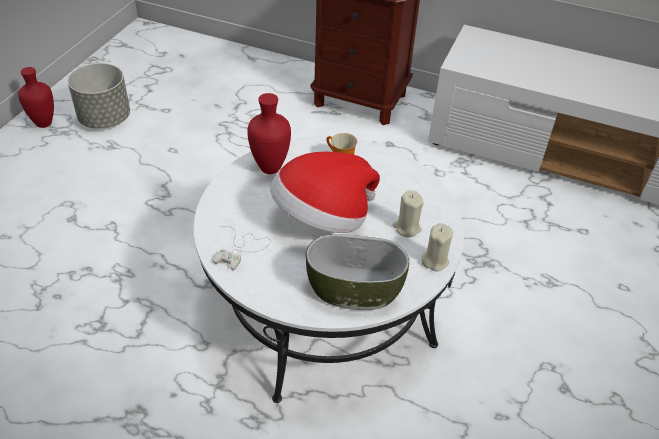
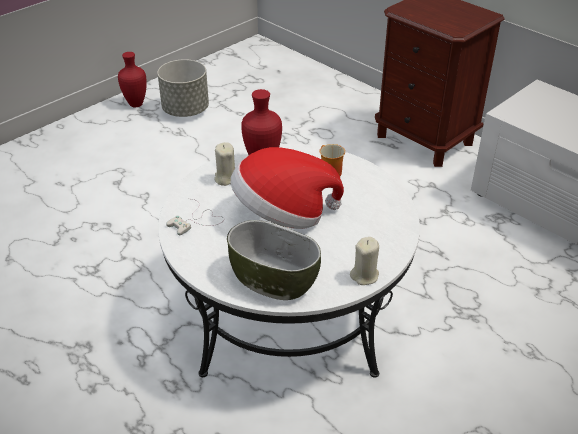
camera: 25 degrees right, 5 degrees down
beige candle [393,190,424,237] -> beige candle moved to [214,142,235,186]

